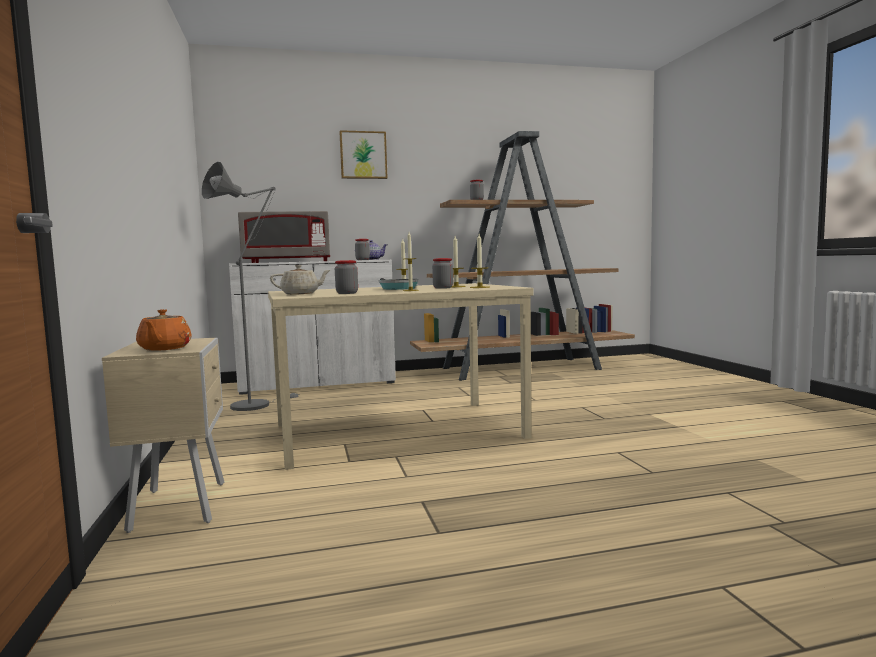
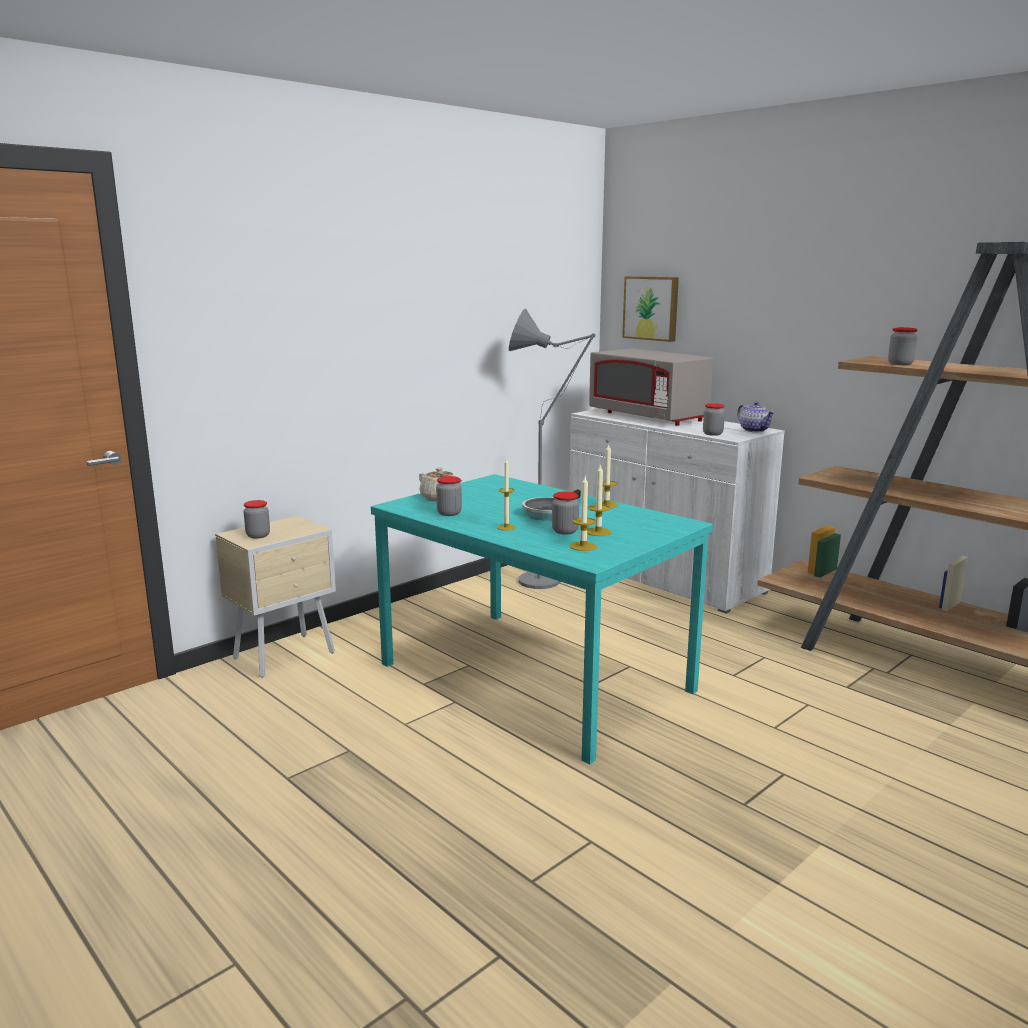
camera: 60 degrees right, 10 degrees up
orange teapot [136,309,192,351] -> jar [243,500,270,539]
beige dining table [268,283,534,470] -> turquoise dining table [371,474,713,764]
picture [339,130,387,179] -> picture moved to [622,276,679,342]

